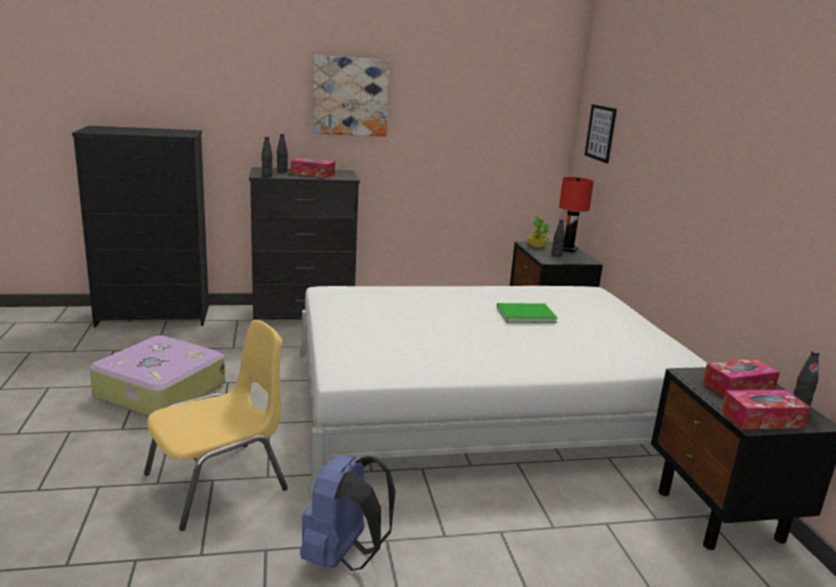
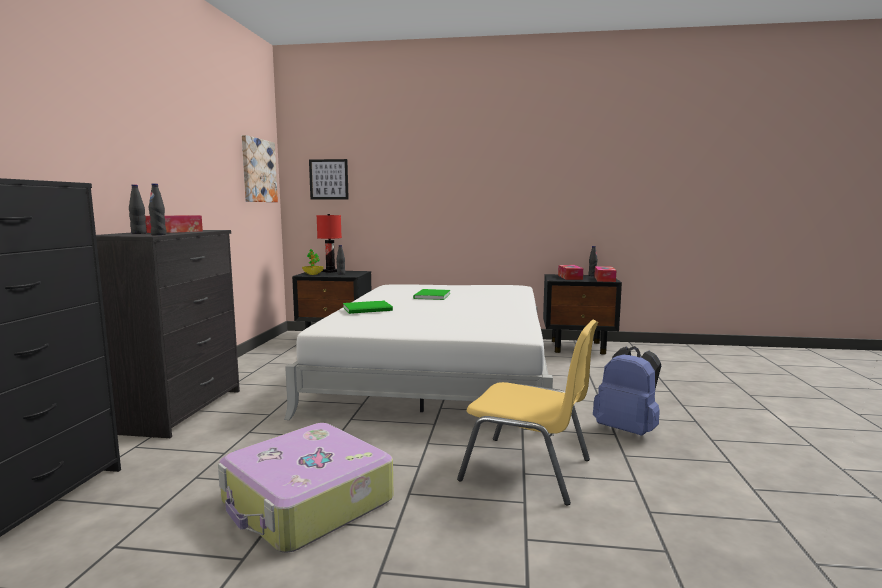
camera: 70 degrees left, 10 degrees down
yellow chair [144,320,288,531] -> yellow chair turned 135 degrees clockwise [457,319,598,506]
picture [313,55,390,137] -> picture moved to [242,135,278,202]
none -> green book [343,301,393,314]

